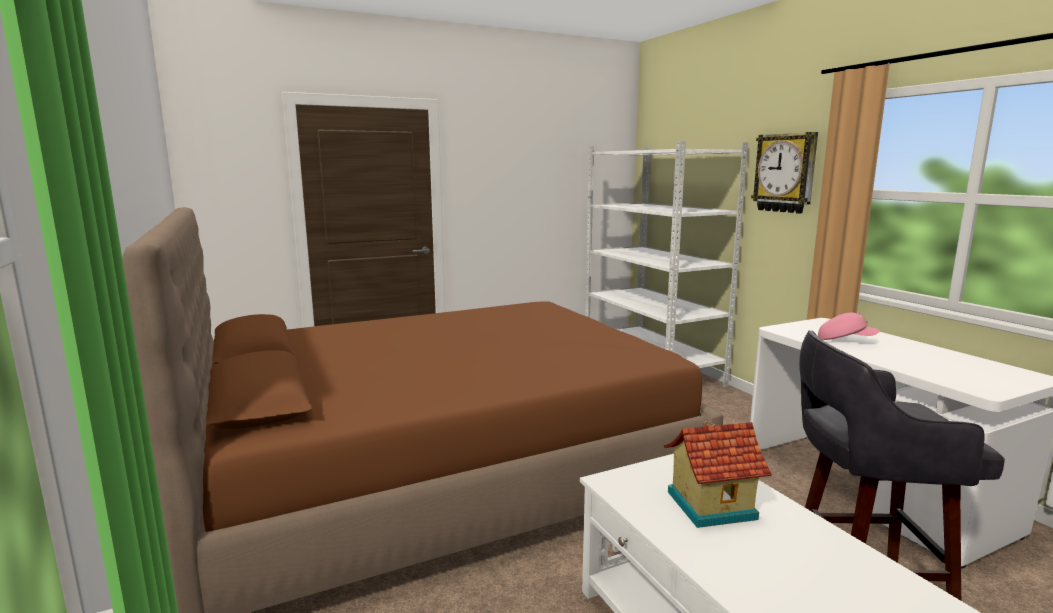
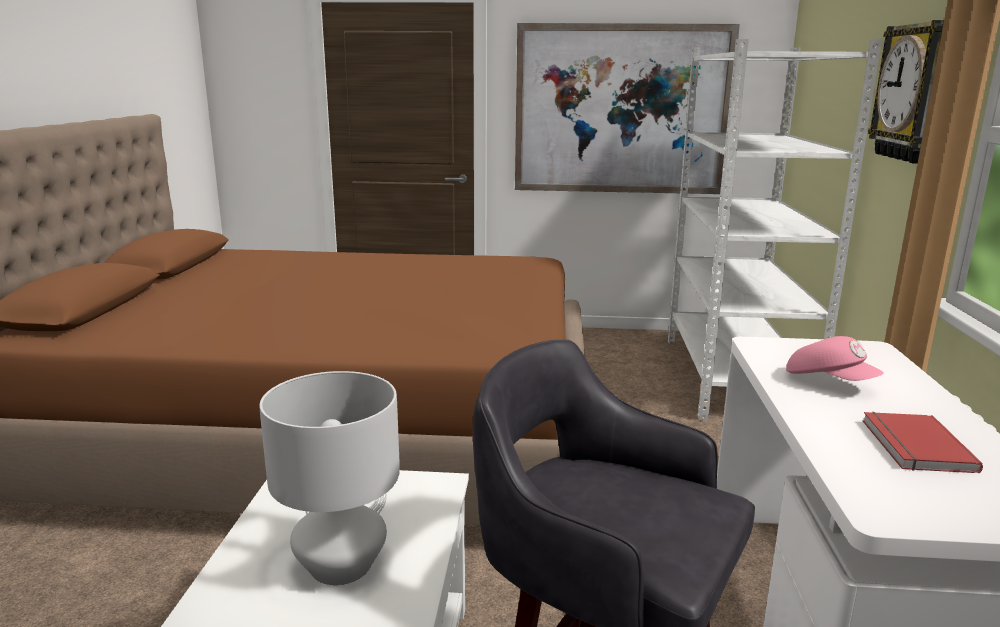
camera: 30 degrees right, 5 degrees up
toy house [664,421,772,528] -> grey table lamp [259,371,400,585]
none -> picture [515,23,740,194]
none -> red book [863,412,983,473]

